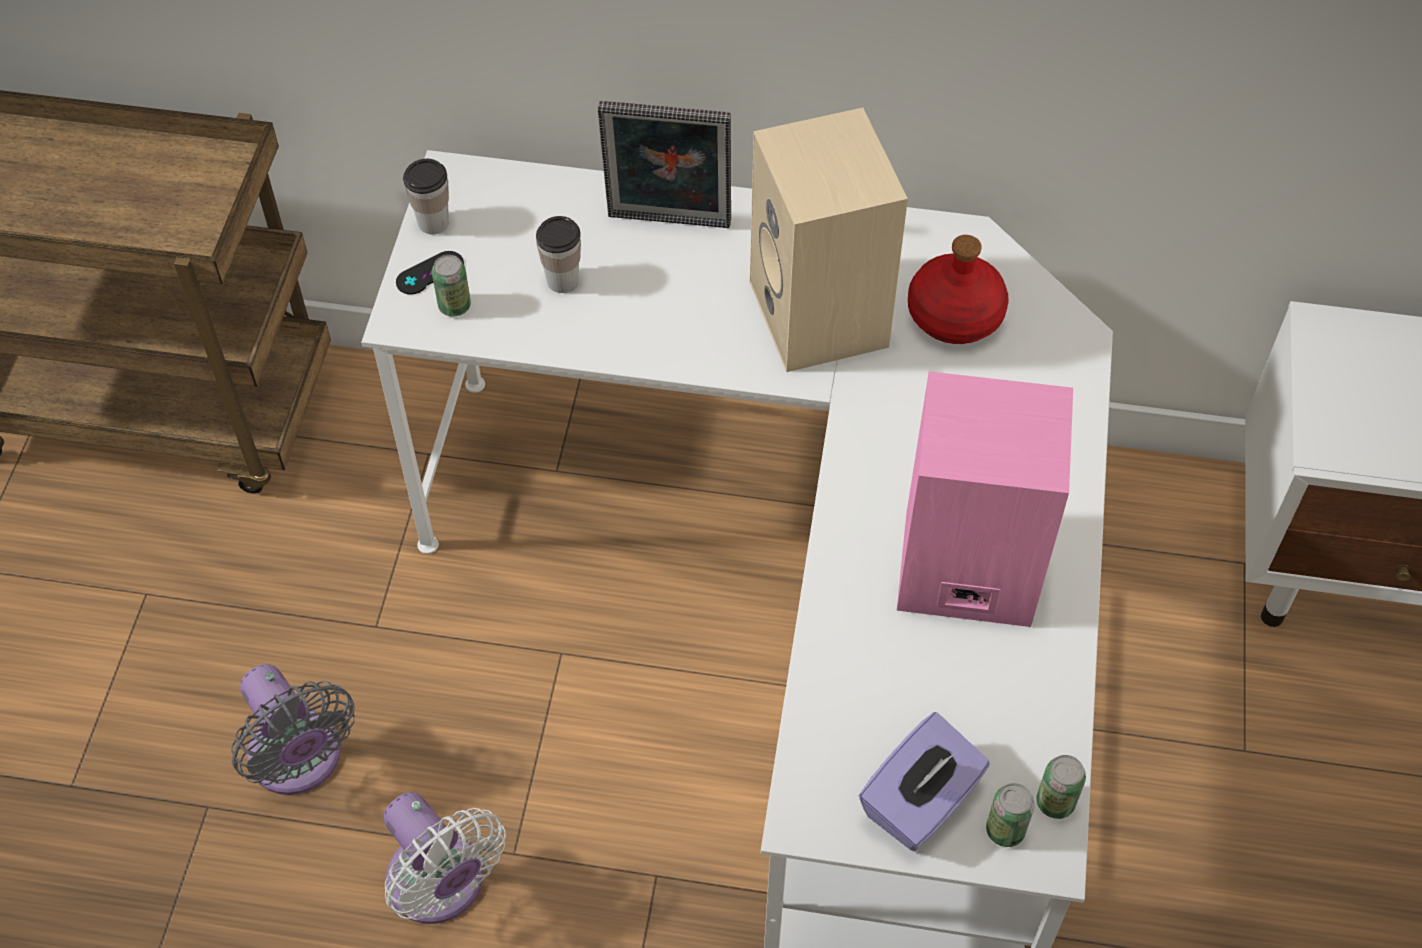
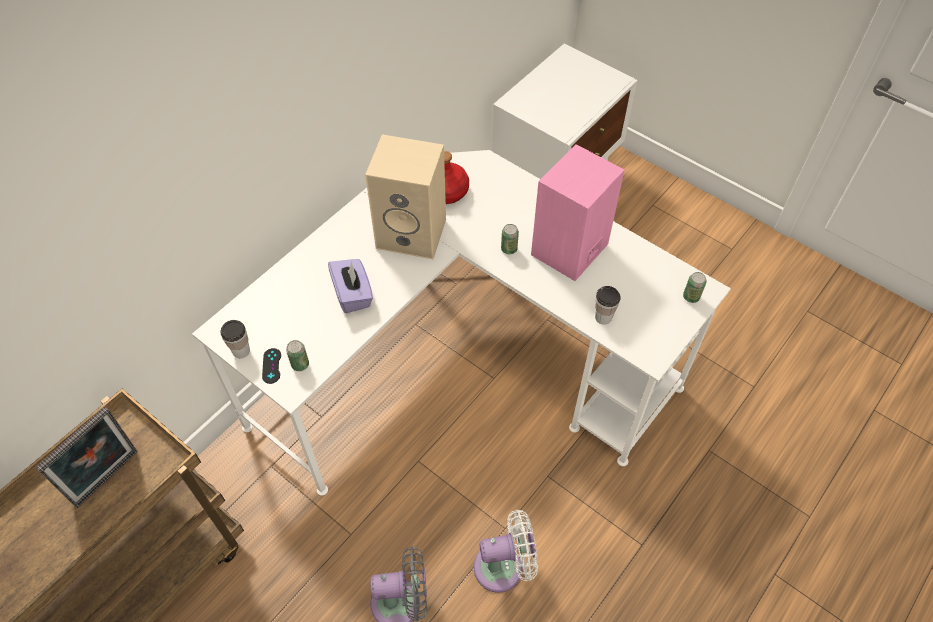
camera: 60 degrees left, 0 degrees up
cup [536,216,581,293] -> cup moved to [595,286,621,325]
picture frame [598,101,731,228] -> picture frame moved to [35,406,138,508]
purple tissue box [859,712,990,851] -> purple tissue box moved to [328,259,373,313]
can [1036,755,1086,819] -> can moved to [501,224,519,254]

